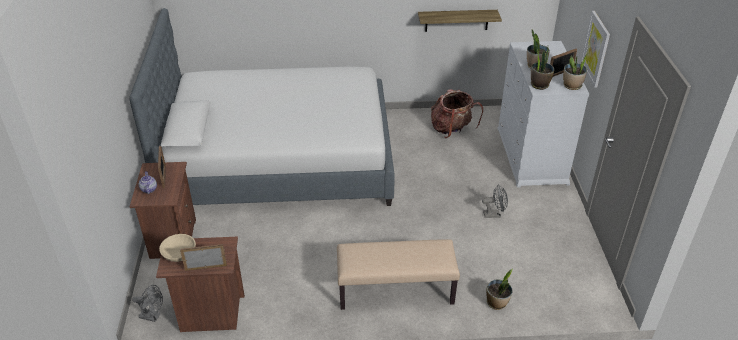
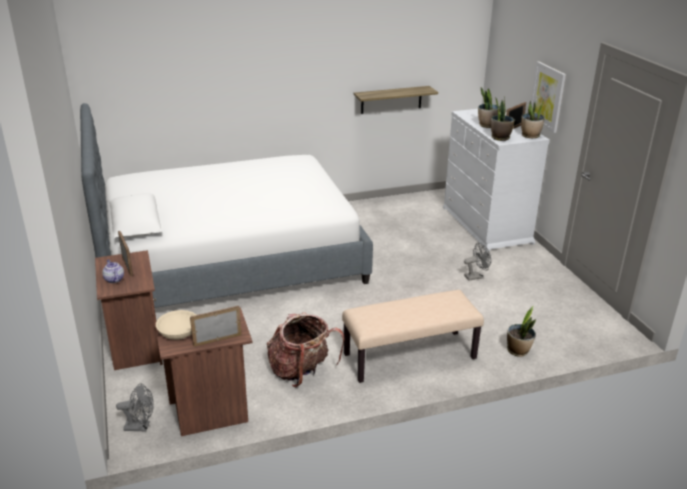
camera: 15 degrees left, 10 degrees down
backpack [431,89,483,138] -> backpack moved to [267,312,345,387]

